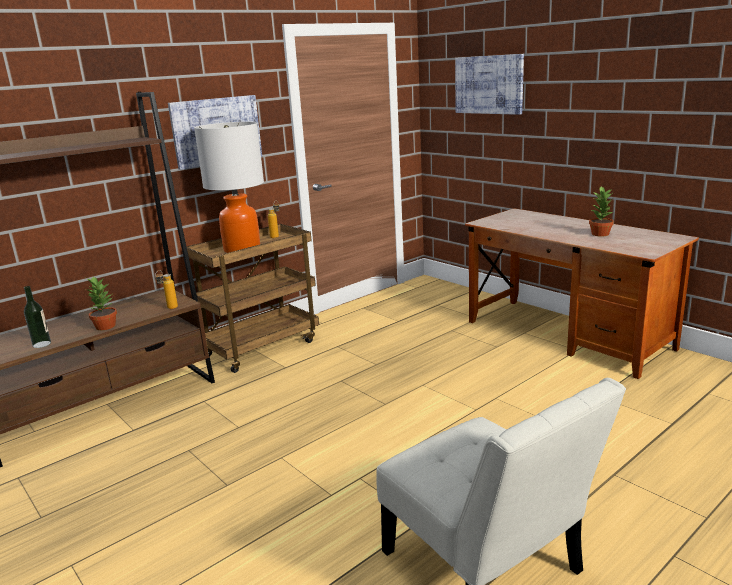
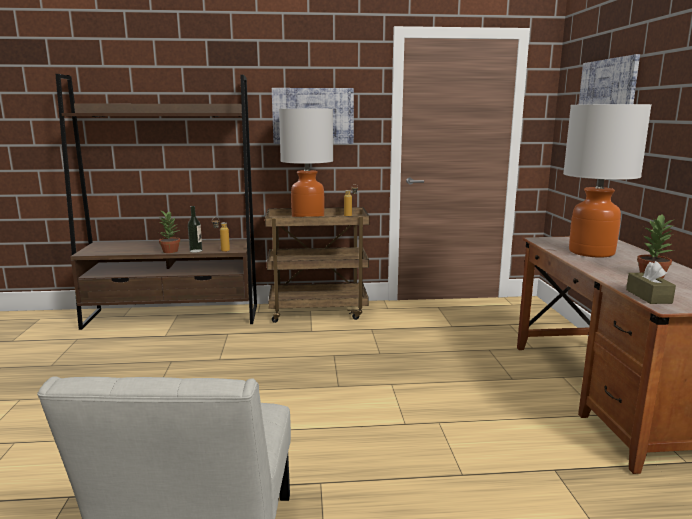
camera: 35 degrees right, 5 degrees down
bottle [24,286,51,348] -> bottle moved to [188,206,202,253]
none -> table lamp [563,104,652,258]
none -> brown tissue box [626,261,676,304]

